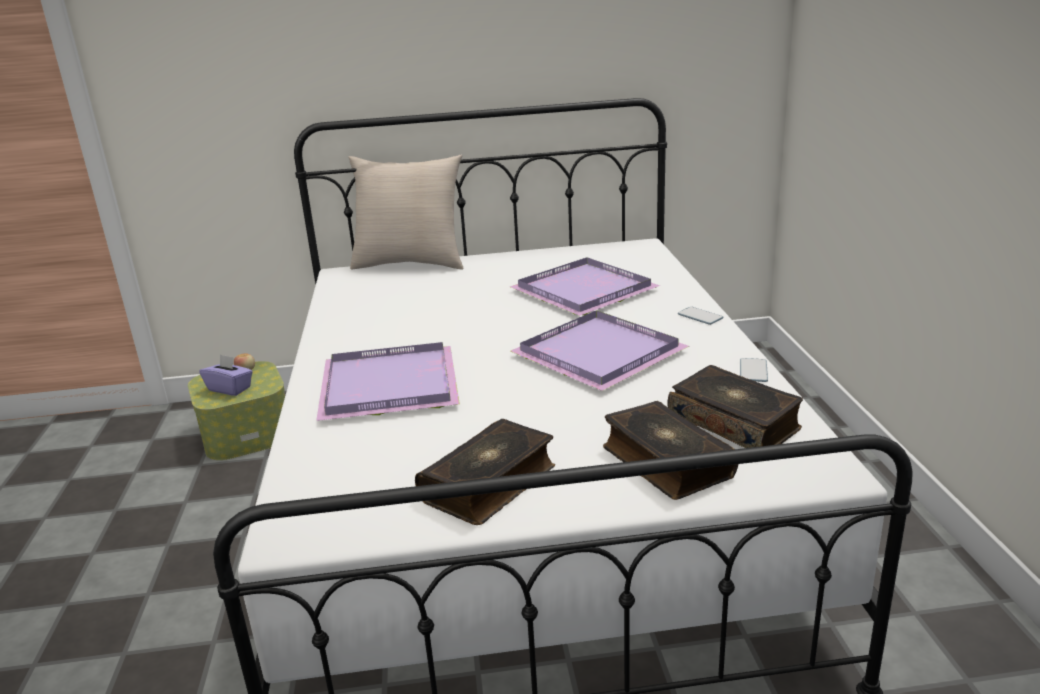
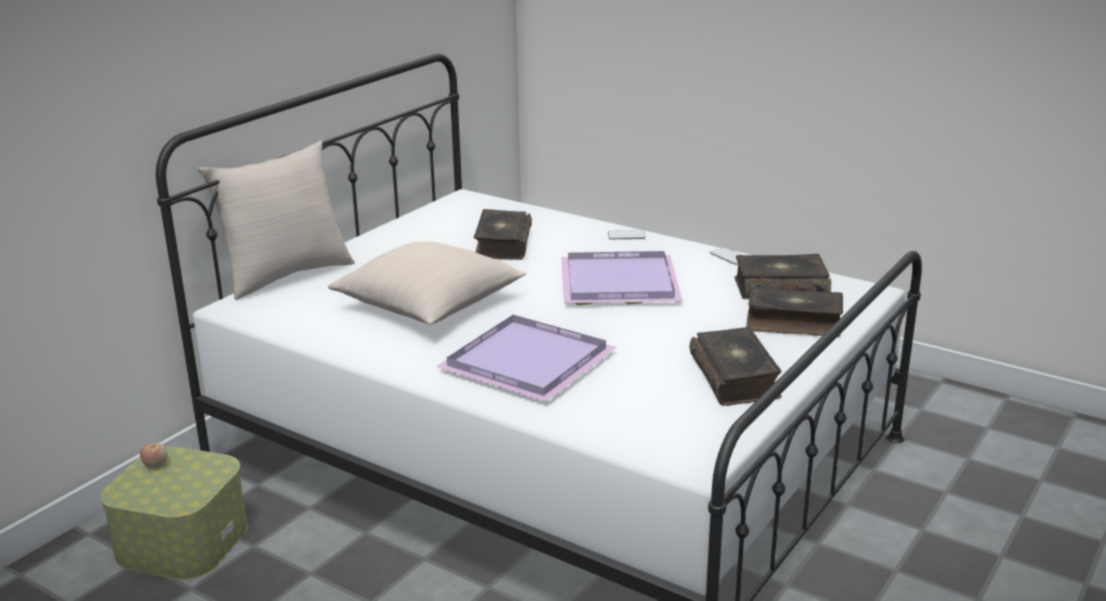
camera: 50 degrees left, 0 degrees up
purple tissue box [199,354,253,396] -> none
purple tray [510,257,660,316] -> book [474,209,532,260]
none -> beige pillow [328,242,526,324]

